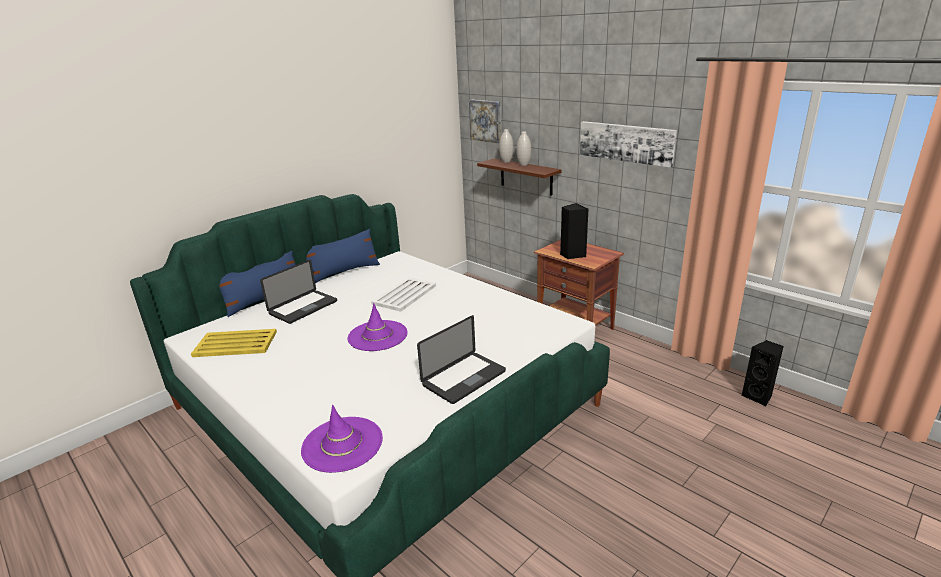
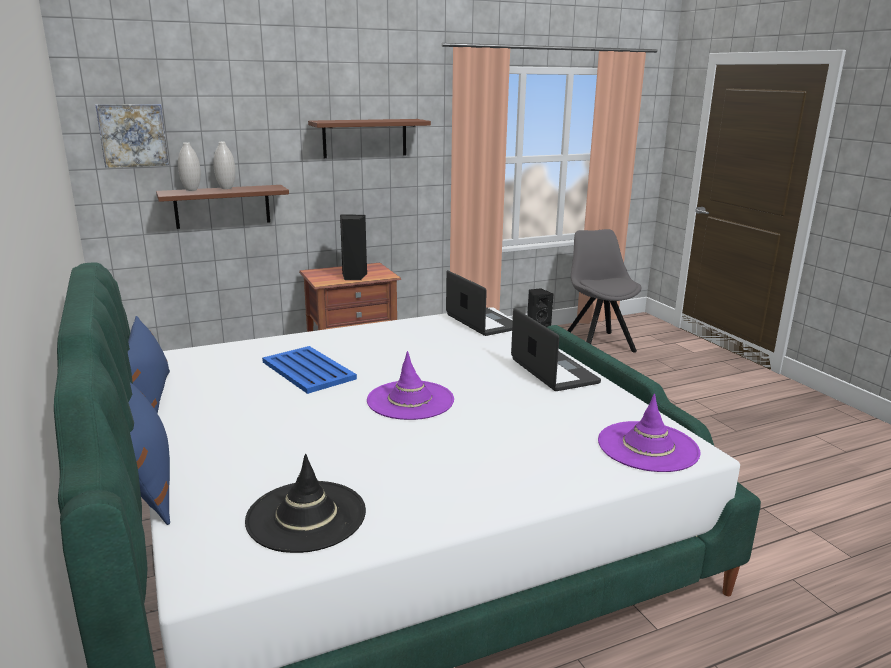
camera: 70 degrees left, 5 degrees down
yellow tray [191,329,277,357] -> black hat [245,454,366,553]
laptop [260,260,337,324] -> laptop moved to [446,270,513,336]
white tray [371,277,436,312] -> blue tray [262,346,357,394]
picture [580,121,677,168] -> brown shelf [308,119,431,158]
none -> grey chair [567,229,642,353]

